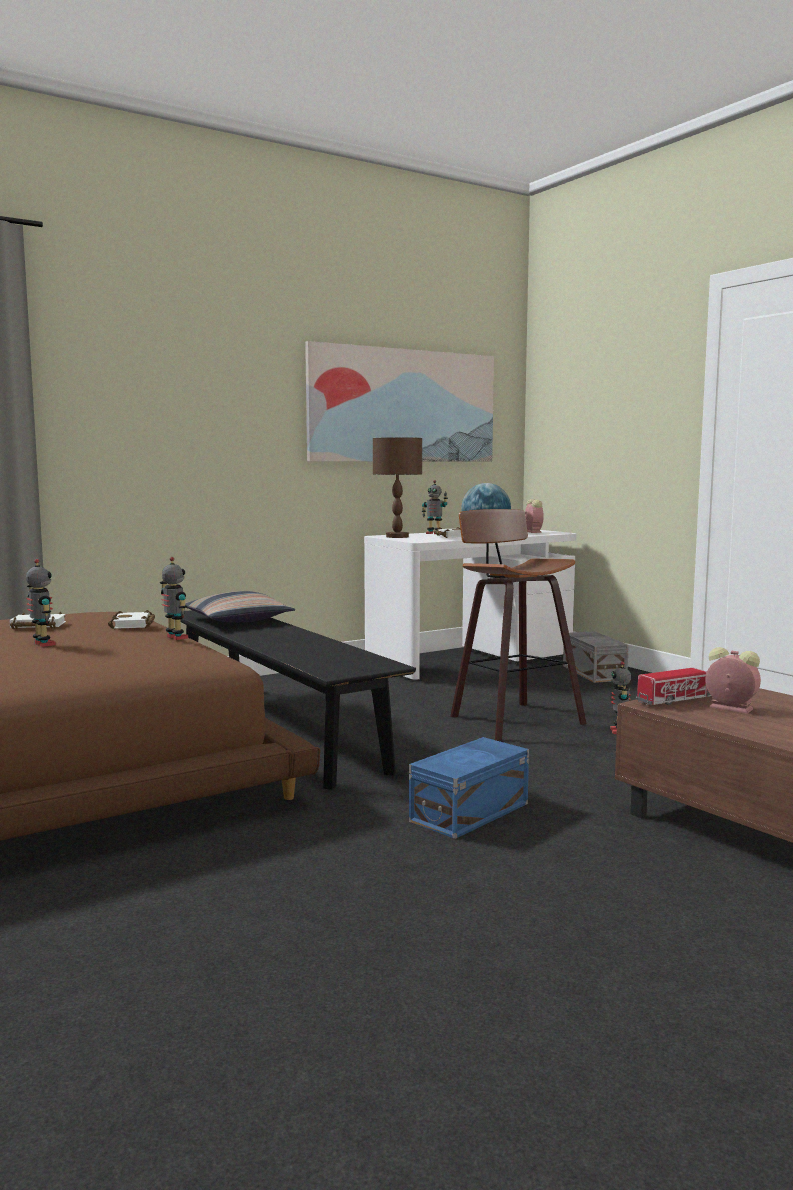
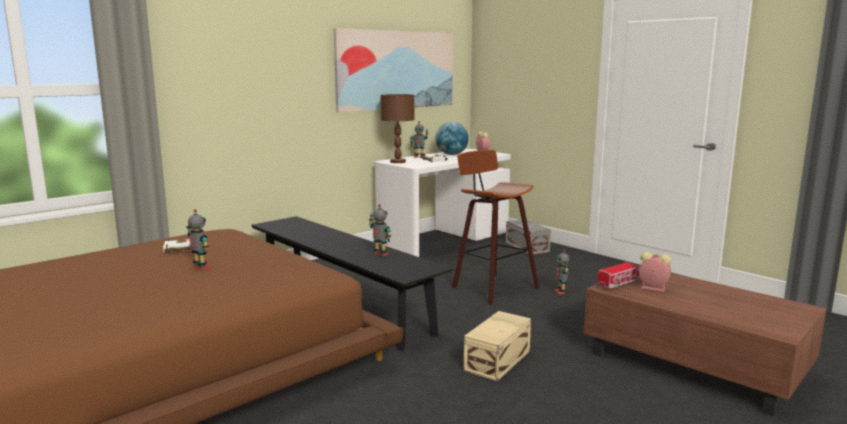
camera: 10 degrees left, 5 degrees up
white book [108,610,155,629] -> none
toy robot [160,557,188,640] -> toy robot moved to [369,204,391,257]
pillow [185,591,295,622] -> none
blue storage box [409,737,529,839] -> beige storage box [464,311,531,381]

